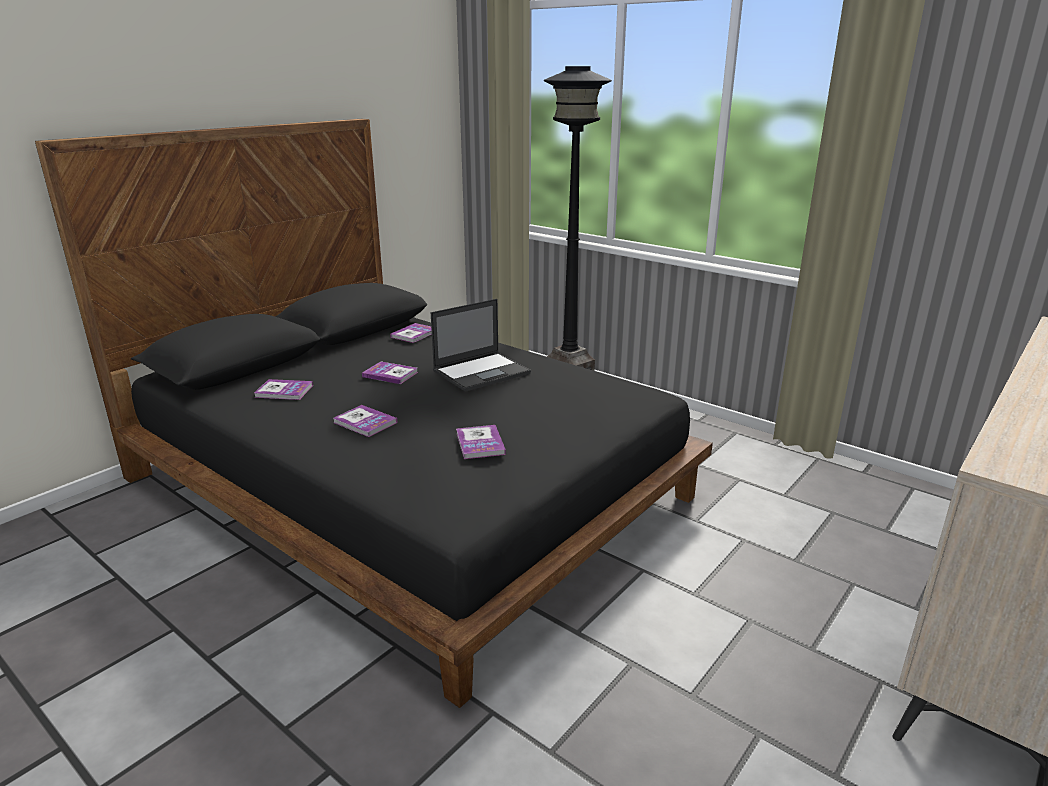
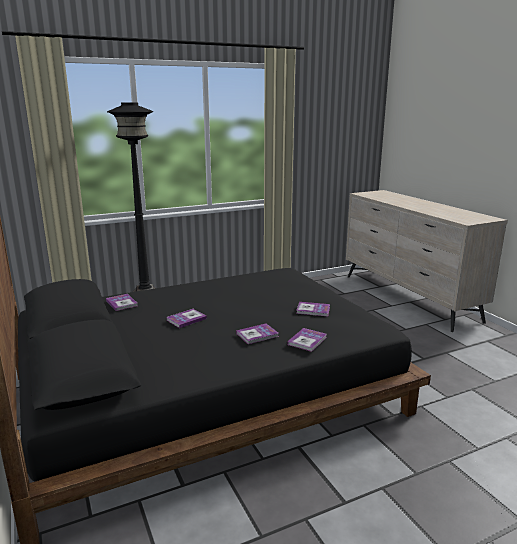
camera: 65 degrees left, 5 degrees down
book [254,379,313,400] -> book moved to [287,328,327,352]
laptop [431,299,531,392] -> none

